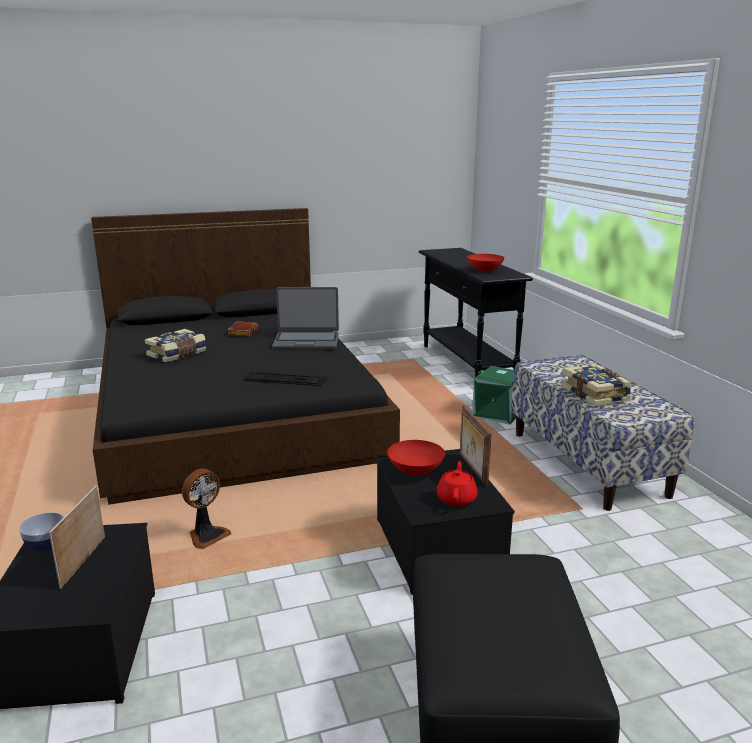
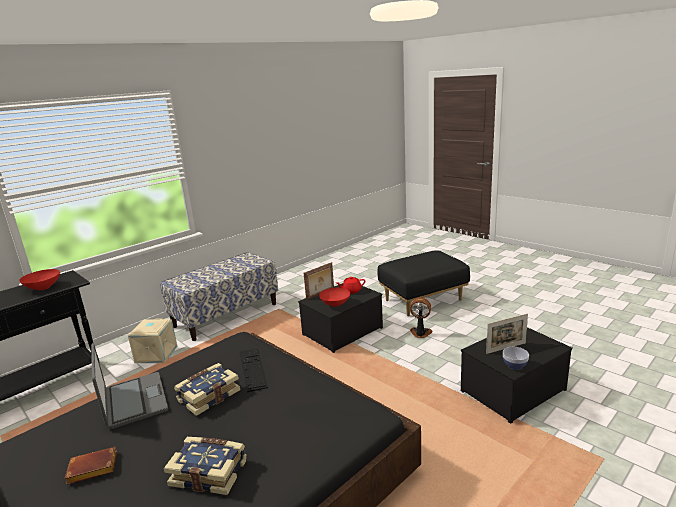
camera: 115 degrees left, 0 degrees up
fan [182,469,231,549] -> fan moved to [410,298,433,338]
green storage box [472,366,516,425] -> beige storage box [128,318,177,363]
book [561,364,632,407] -> book moved to [174,363,241,416]

